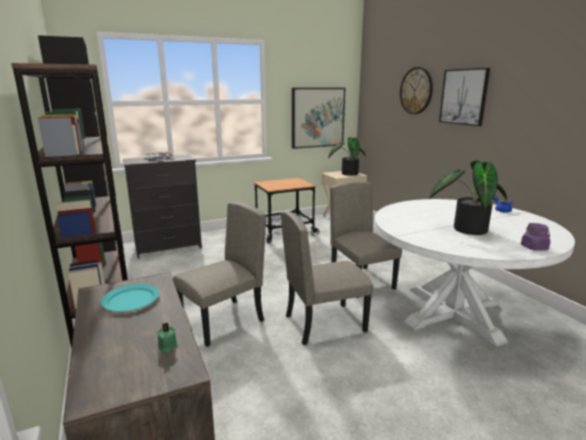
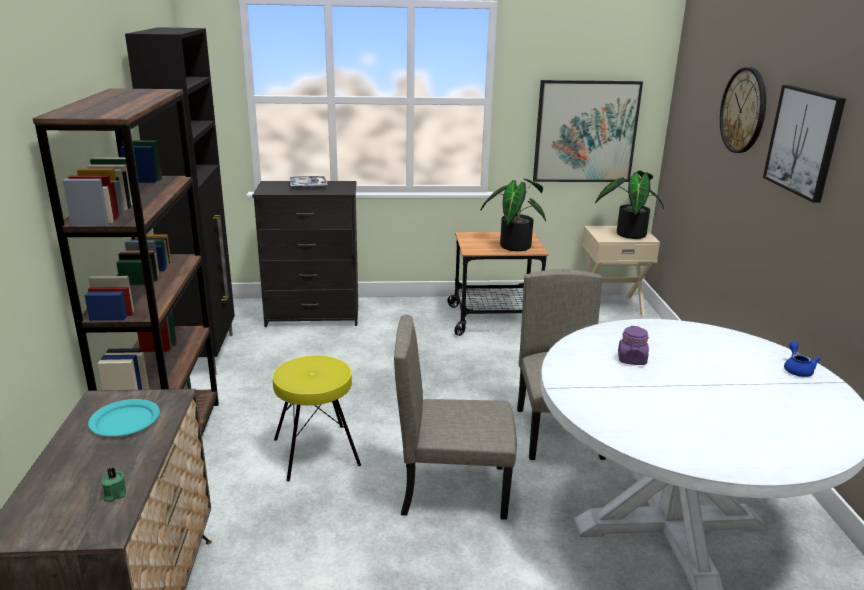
camera: 20 degrees right, 5 degrees up
beige chair [173,202,266,346] -> yellow stool [273,356,361,482]
potted plant [430,160,507,235] -> potted plant moved to [481,179,546,251]
purple jar [521,223,550,251] -> purple jar moved to [618,326,649,365]

